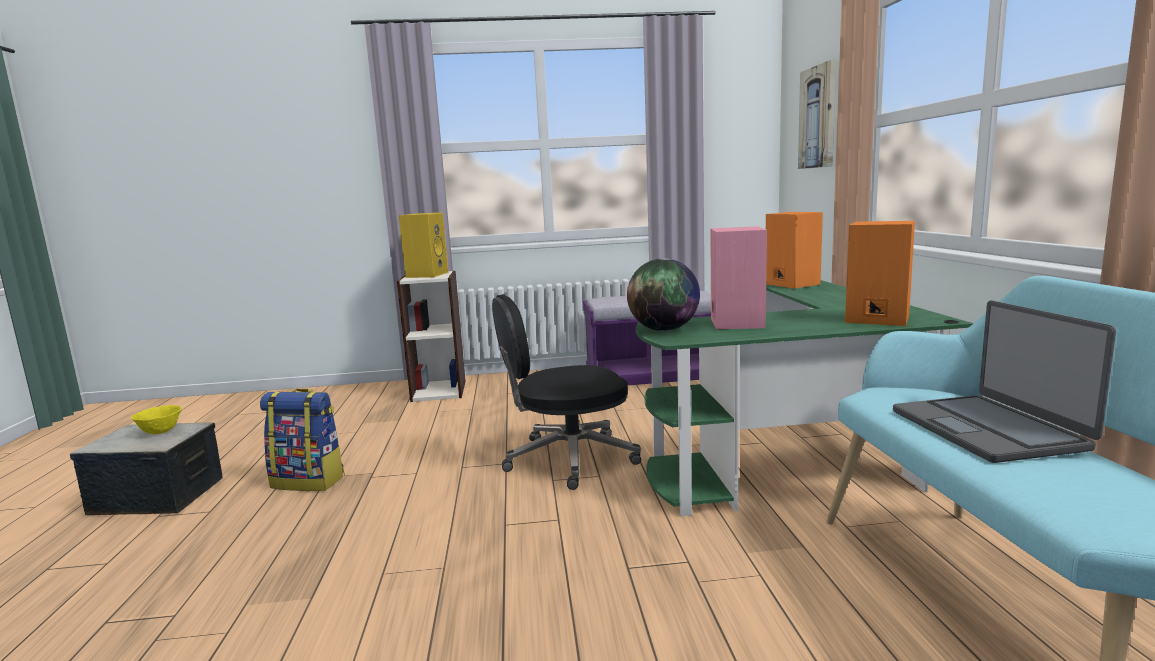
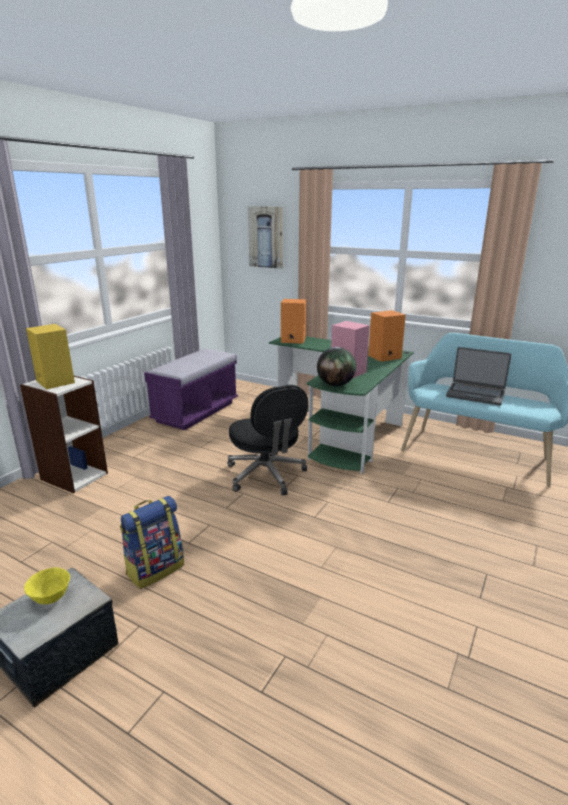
camera: 55 degrees left, 10 degrees up
black office chair [492,294,641,490] -> black office chair turned 45 degrees counterclockwise [227,385,308,495]

